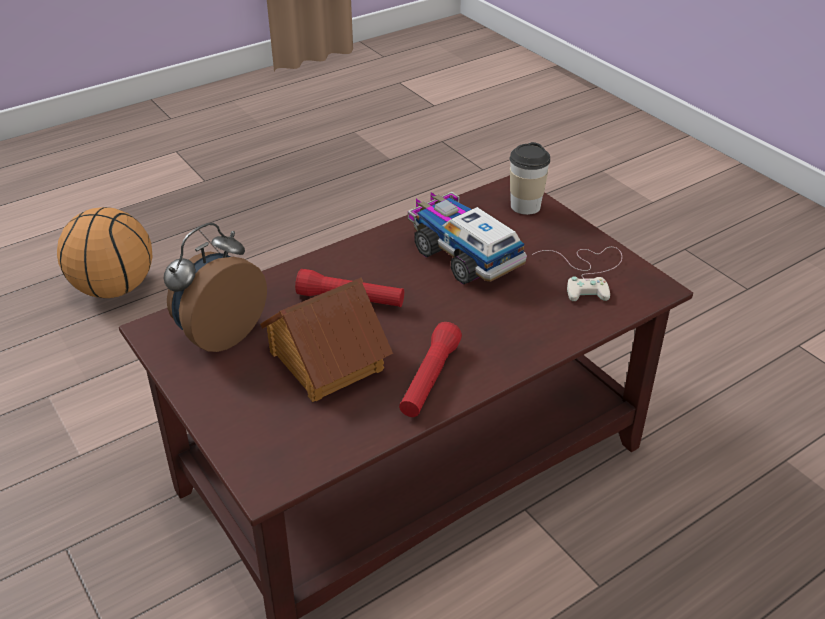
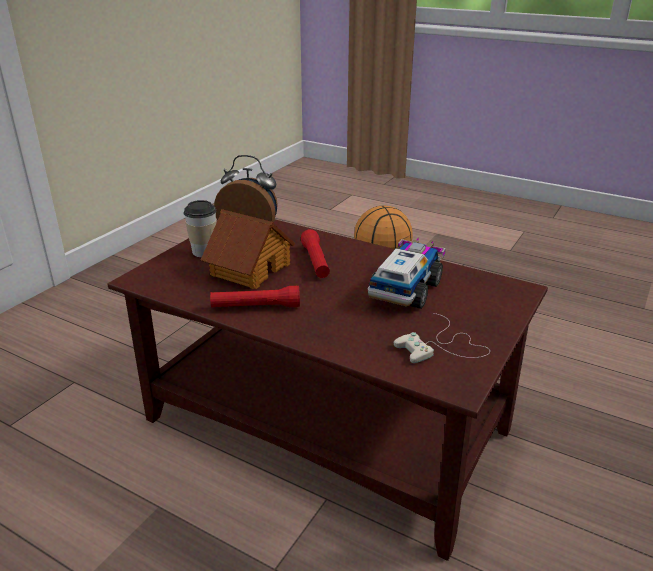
camera: 65 degrees right, 10 degrees down
cup [510,142,550,215] -> cup moved to [184,200,216,257]

